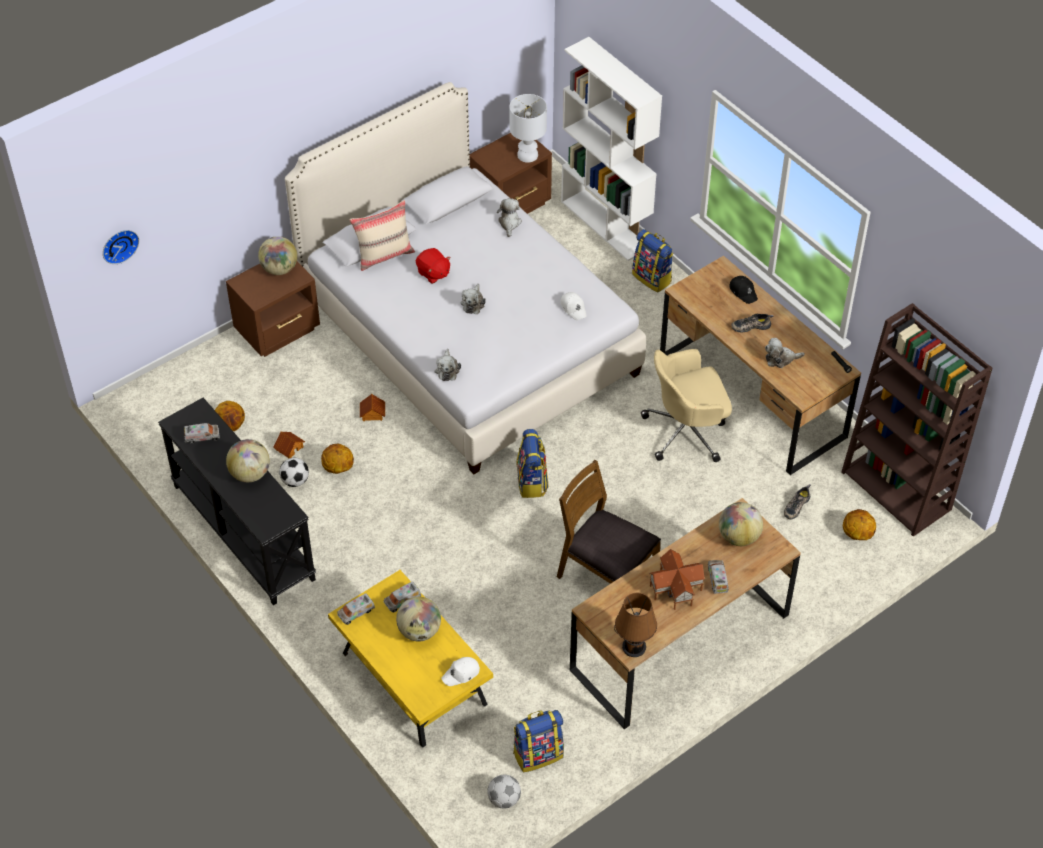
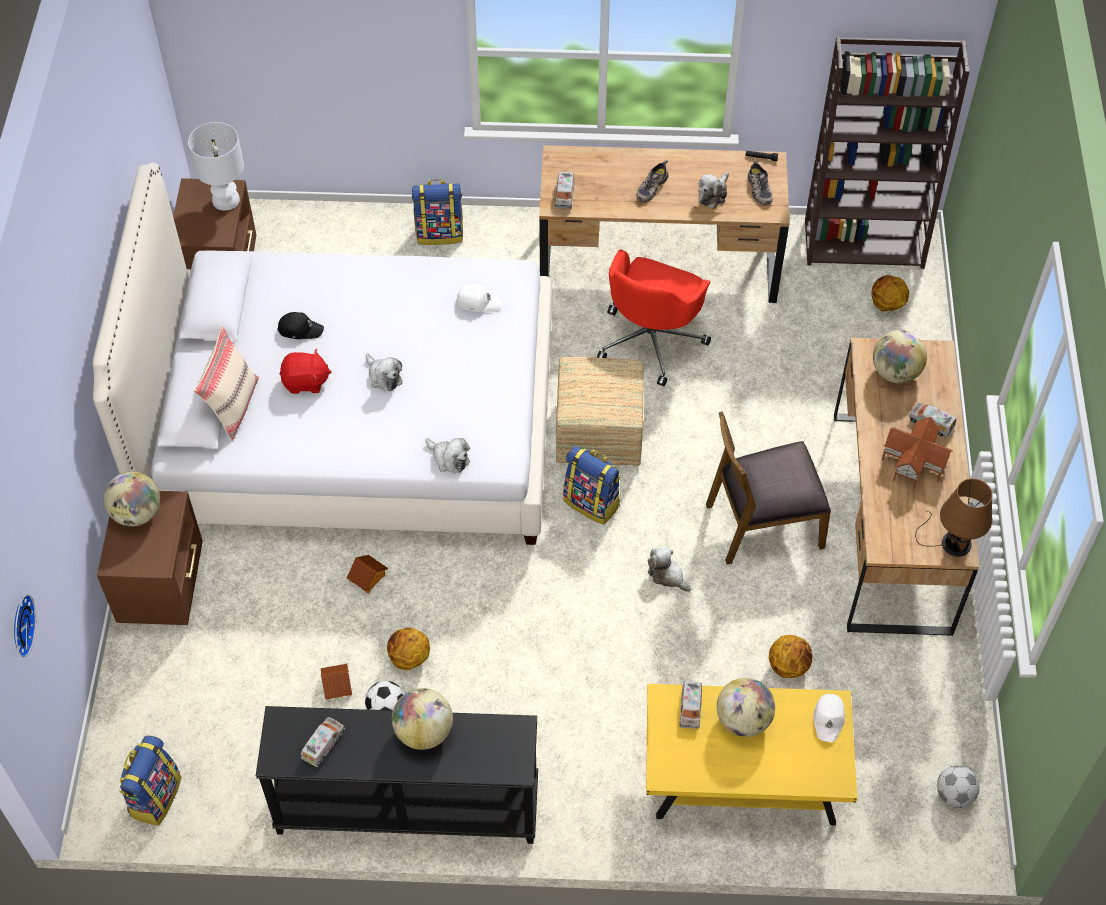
camera: 50 degrees left, 5 degrees up
basketball [215,401,245,431] -> basketball moved to [769,635,812,678]
toy truck [337,593,375,625] -> toy truck moved to [554,172,575,209]
plush toy [497,198,522,237] -> plush toy moved to [648,545,691,592]
backpack [513,710,564,772] -> backpack moved to [119,736,181,826]
white bookcase [561,37,662,261] -> none
beige office chair [641,349,732,462] -> red office chair [597,249,711,386]
black cap [729,276,758,304] -> black cap moved to [277,312,324,339]
shoe [784,484,811,519] -> shoe moved to [748,158,773,205]
none -> ottoman [556,357,644,465]

